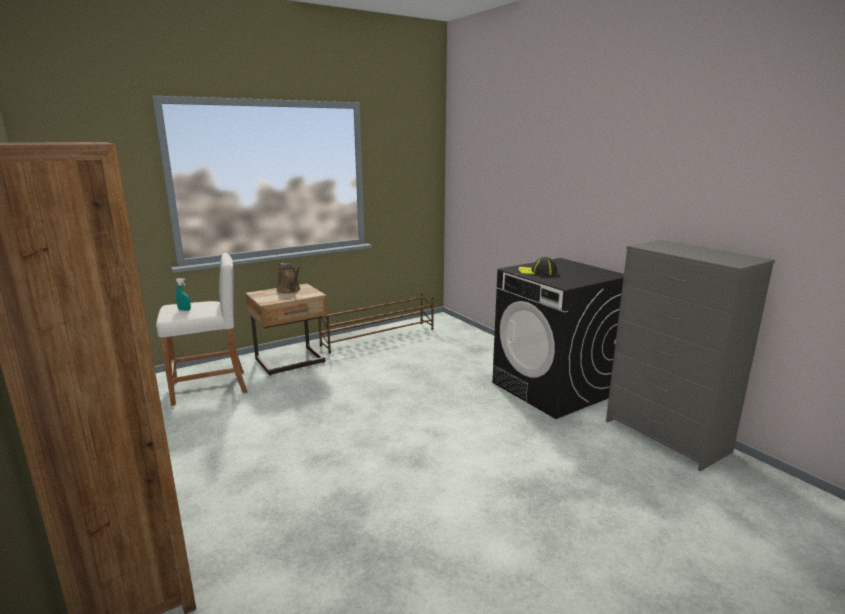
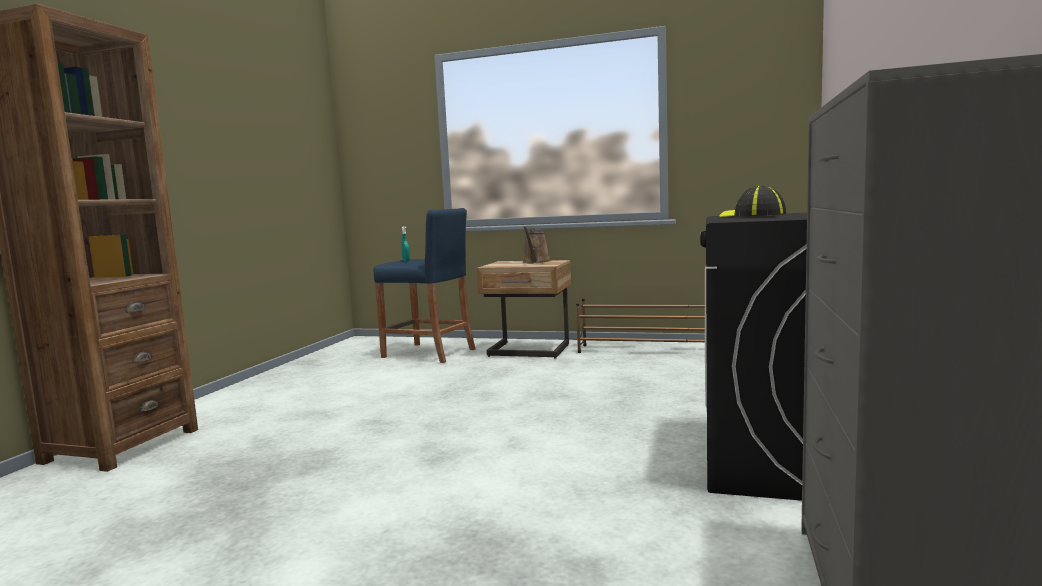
camera: 50 degrees right, 10 degrees down
white stool [156,253,248,406] -> blue stool [373,208,475,363]

